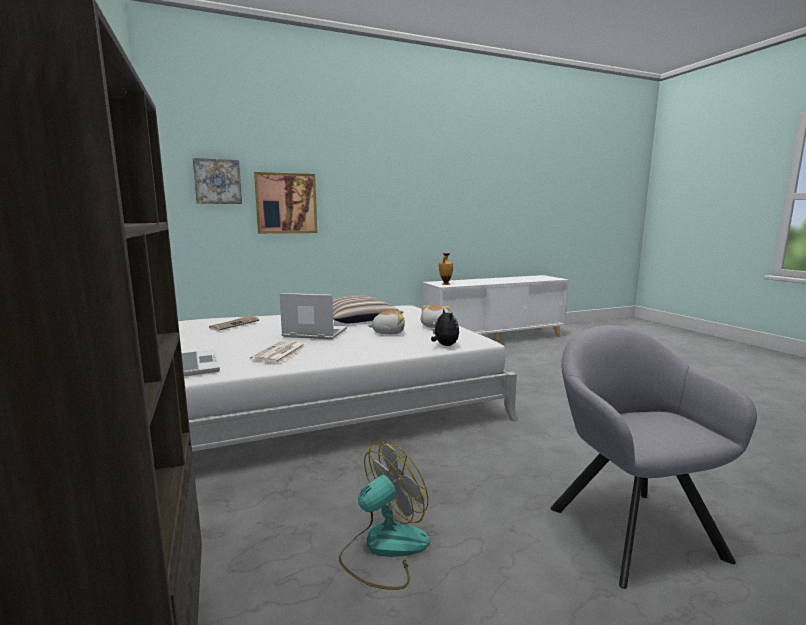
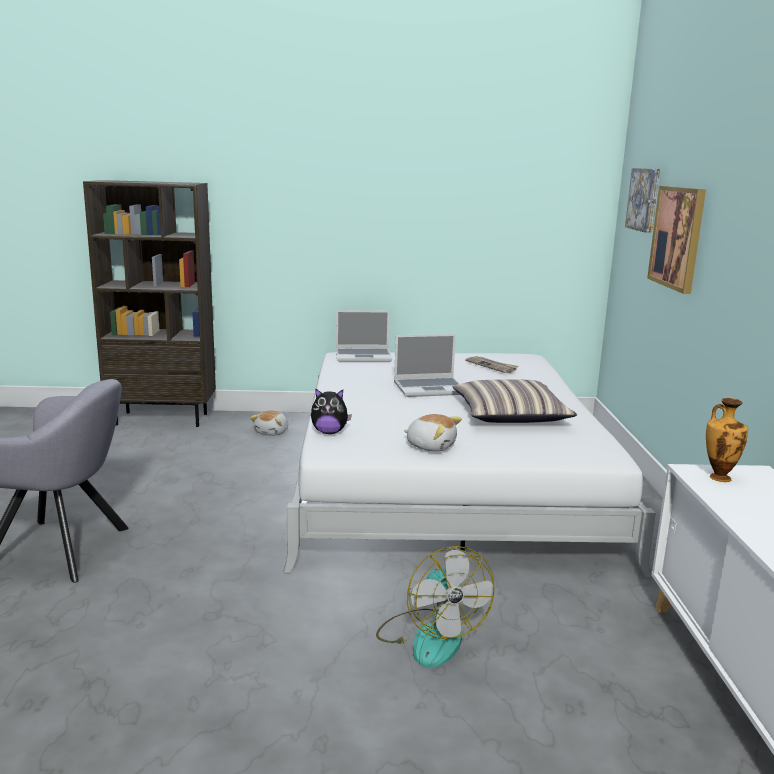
camera: 110 degrees right, 5 degrees up
newspaper [250,341,306,363] -> none
laptop [280,293,347,340] -> laptop turned 45 degrees clockwise [394,334,460,397]
fan [339,442,430,590] -> fan moved to [376,546,494,668]
plush toy [368,310,405,334] -> plush toy moved to [250,410,288,436]

